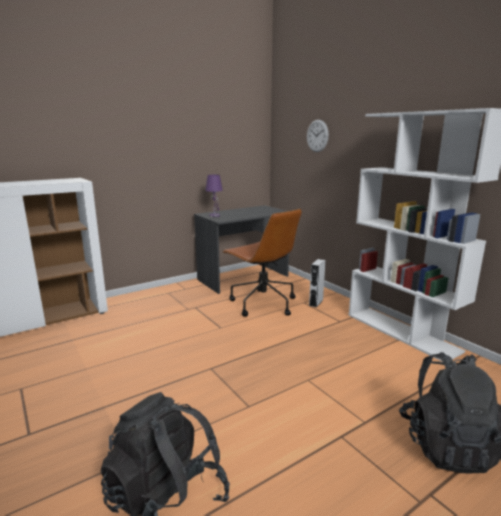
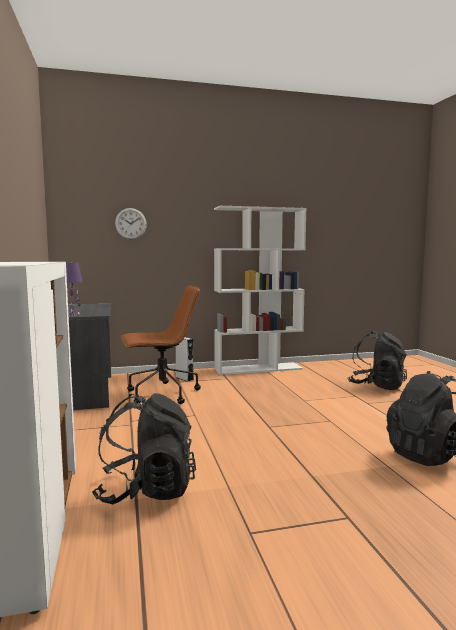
camera: 70 degrees left, 10 degrees down
none -> black backpack [92,393,196,504]

